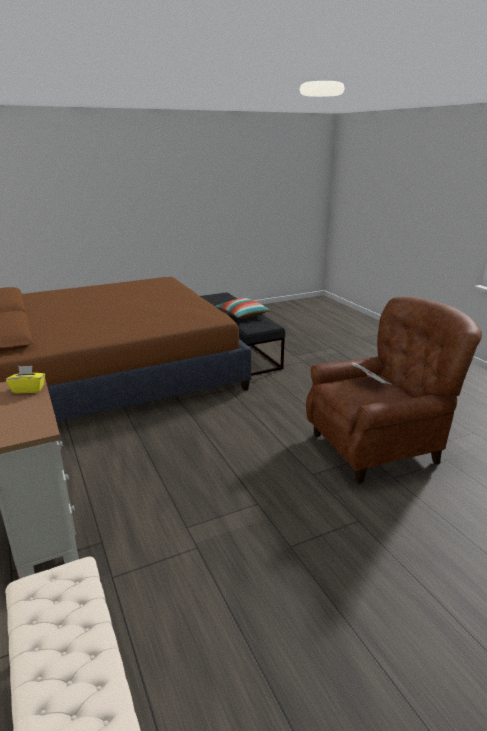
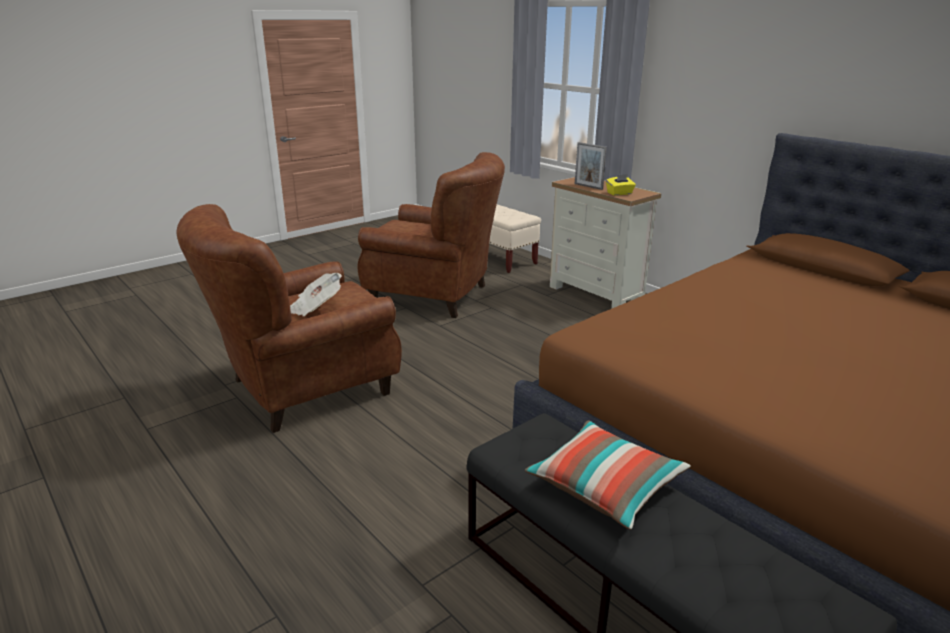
camera: 165 degrees right, 0 degrees up
none -> brown armchair [358,152,505,318]
none -> picture frame [575,142,607,190]

